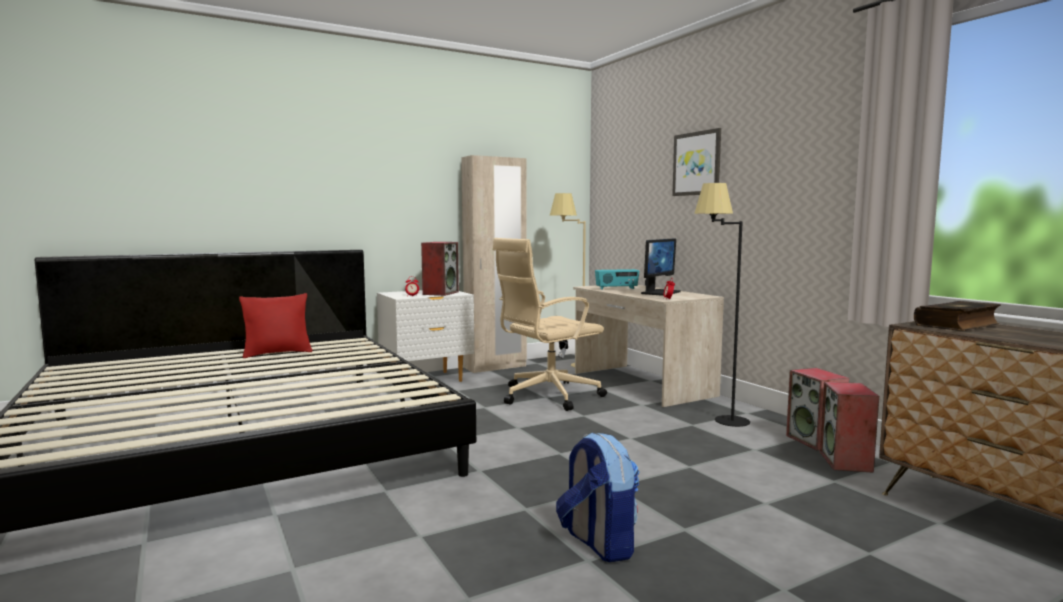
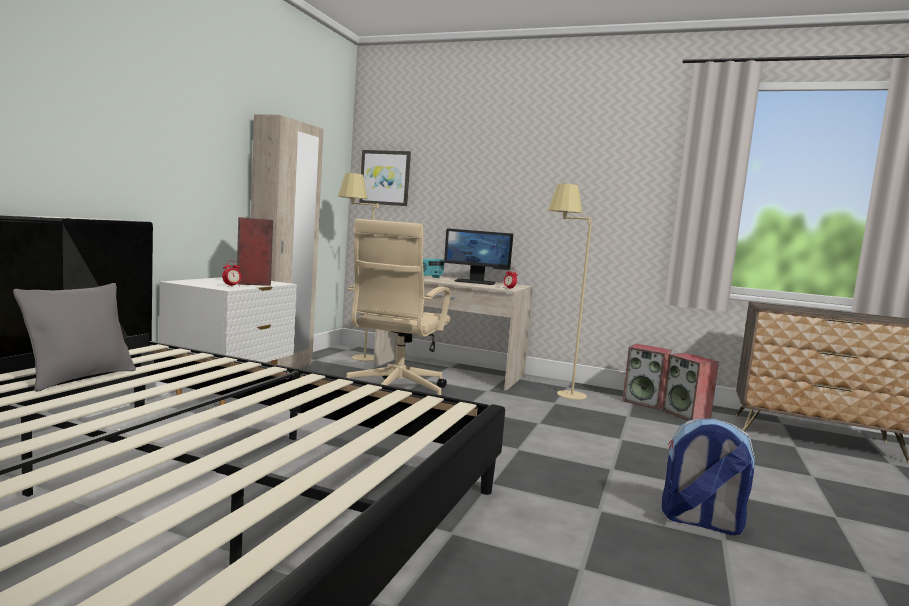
camera: 40 degrees left, 0 degrees up
red pillow [239,293,312,358] -> grey pillow [13,283,136,392]
monitor [641,239,681,296] -> monitor turned 105 degrees clockwise [444,228,513,285]
picture [672,128,721,196] -> picture moved to [359,150,411,206]
black floor lamp [694,183,750,427] -> beige floor lamp [548,184,592,400]
book [914,301,1001,331] -> none

